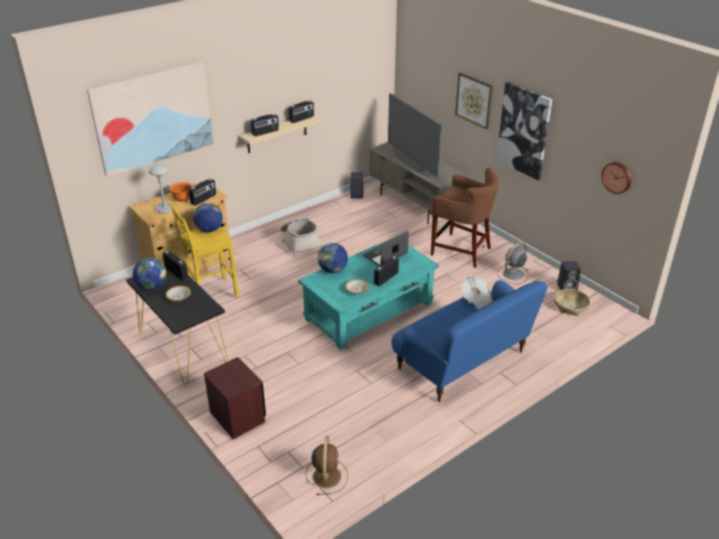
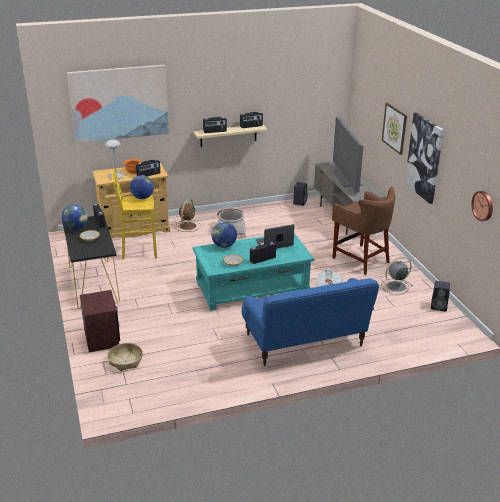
camera: 20 degrees right, 5 degrees down
brown fan [306,435,348,495] -> brown fan moved to [176,199,201,232]
basket [555,289,590,316] -> basket moved to [107,343,143,371]

